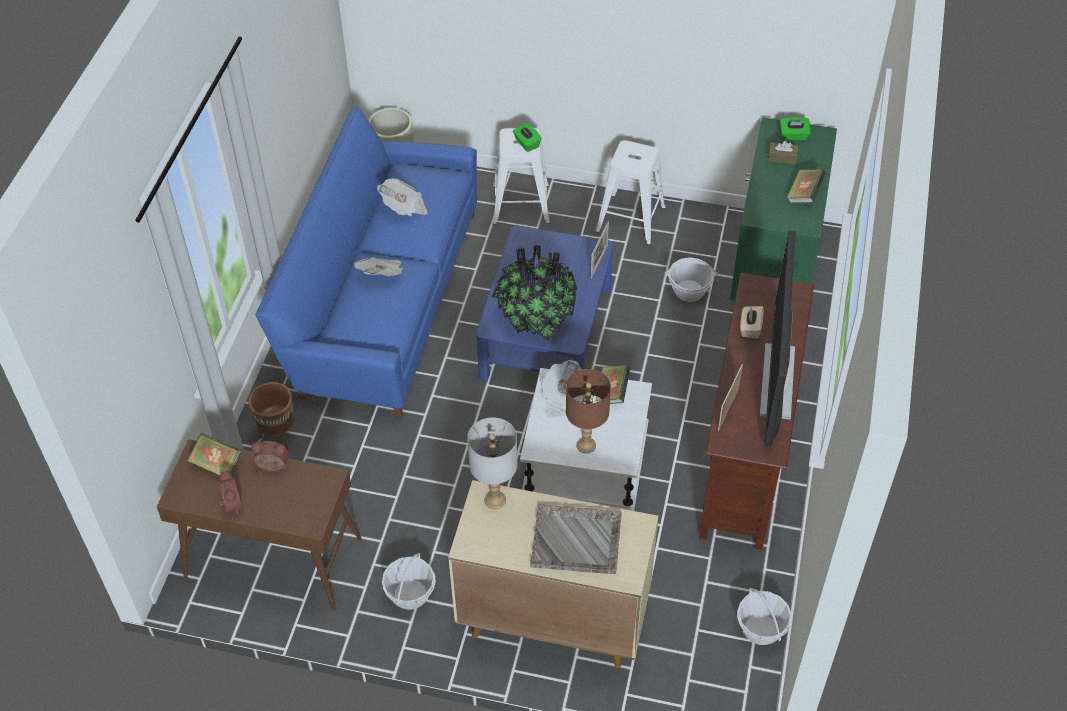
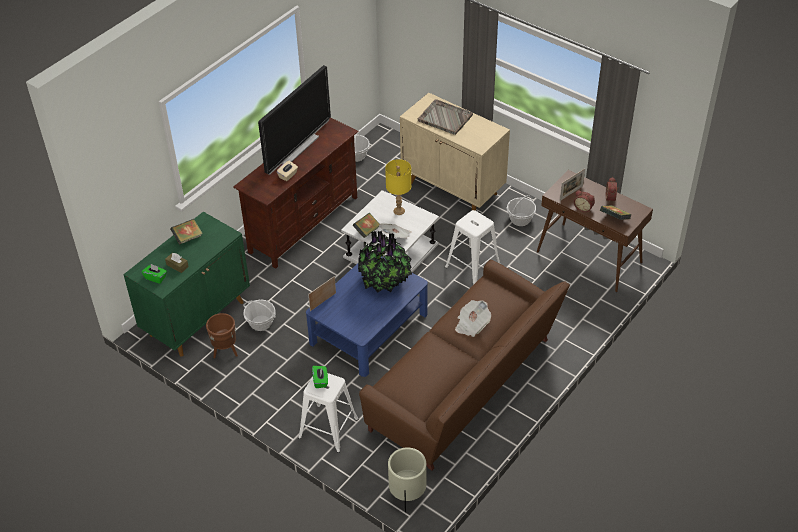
camera: 155 degrees left, 5 degrees down
brown planter [248,382,294,451] -> brown planter moved to [206,313,238,358]
blue sofa [255,107,477,418] -> brown sofa [359,259,570,470]
newspaper [377,178,427,216] -> none
grey table lamp [467,417,518,509] -> none
brown table lamp [566,369,611,454] -> yellow table lamp [385,159,411,215]
white stool [596,140,666,245] -> white stool moved to [445,210,500,285]
picture frame [718,364,743,431] -> picture frame moved to [560,169,585,201]

